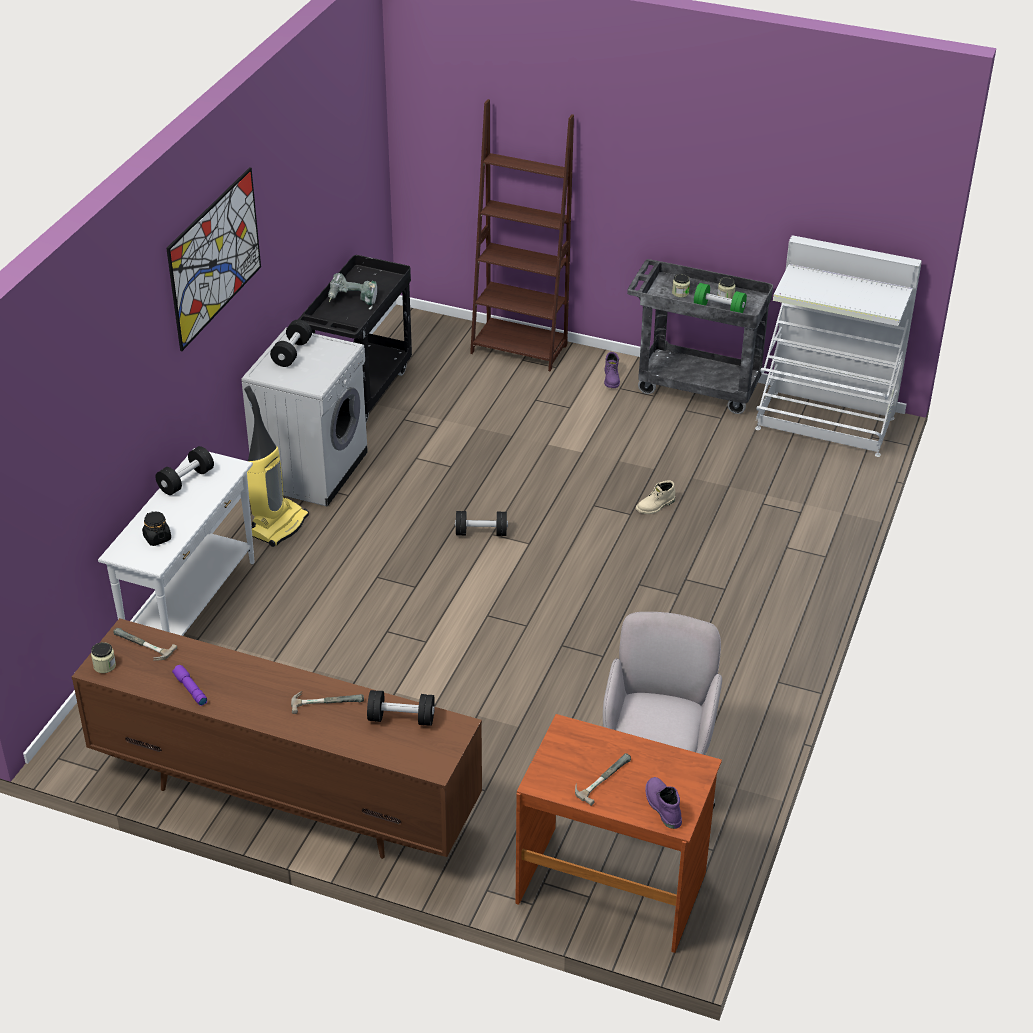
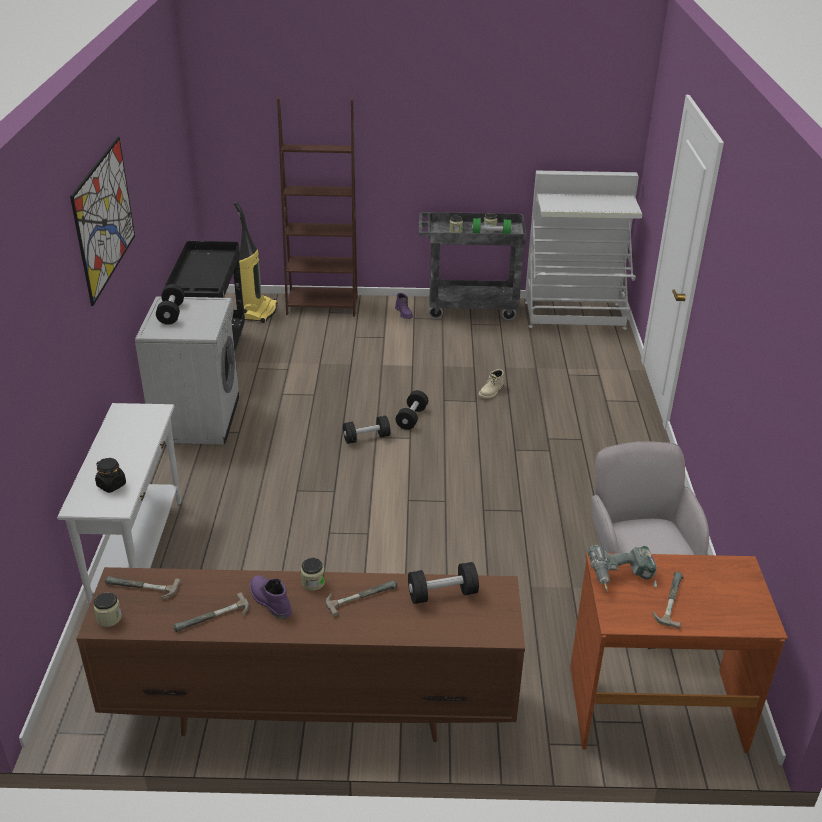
camera: 20 degrees left, 5 degrees down
black dumbbell [155,446,214,495] -> black dumbbell moved to [396,390,428,430]
purple flashlight [172,665,207,706] -> hammer [173,592,249,632]
vacuum cleaner [244,386,309,547] -> vacuum cleaner moved to [233,201,278,323]
power drill [328,273,377,310] -> power drill moved to [588,545,657,591]
purple boot [646,777,682,829] -> purple boot moved to [250,575,292,619]
none -> jar [301,558,325,591]

